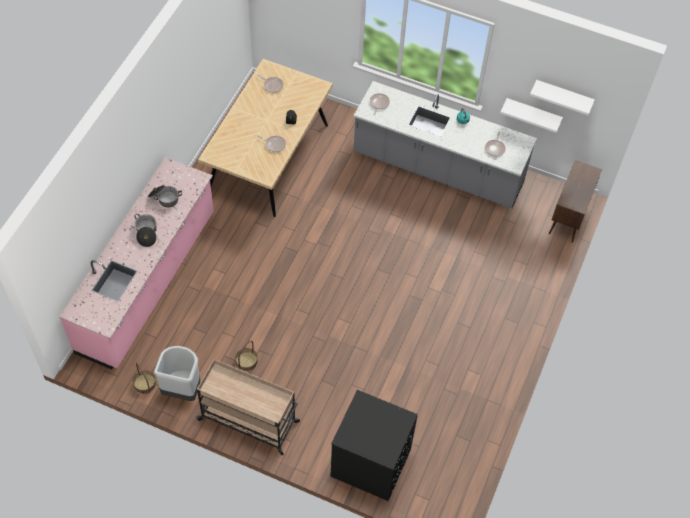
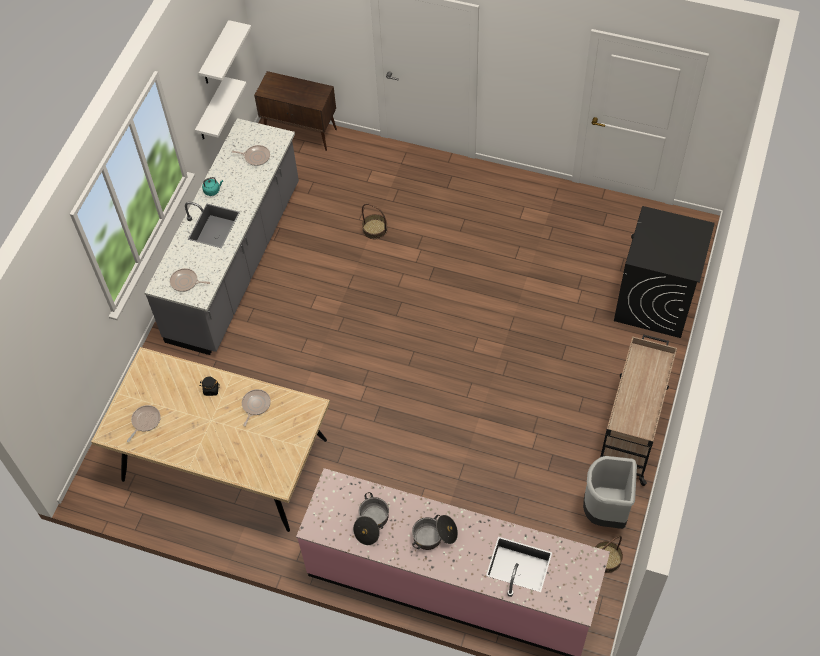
camera: 90 degrees left, 0 degrees up
basket [235,341,258,371] -> basket moved to [362,203,388,239]

